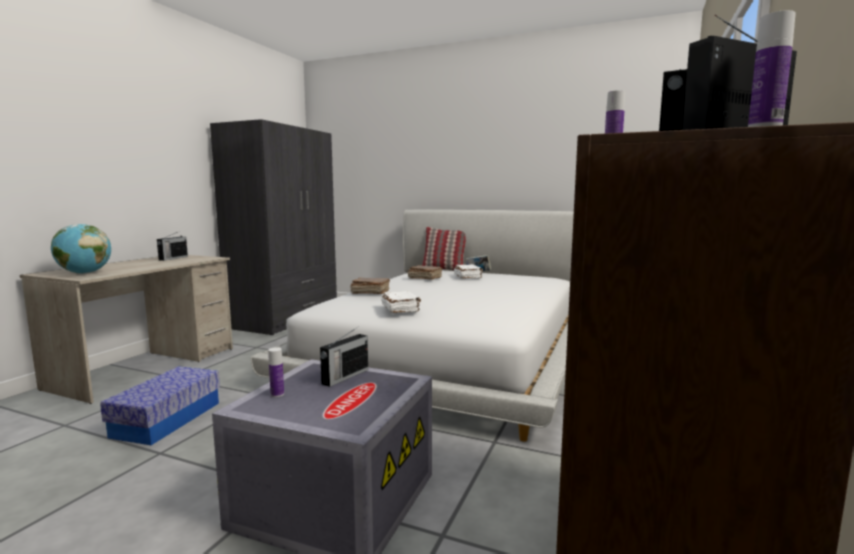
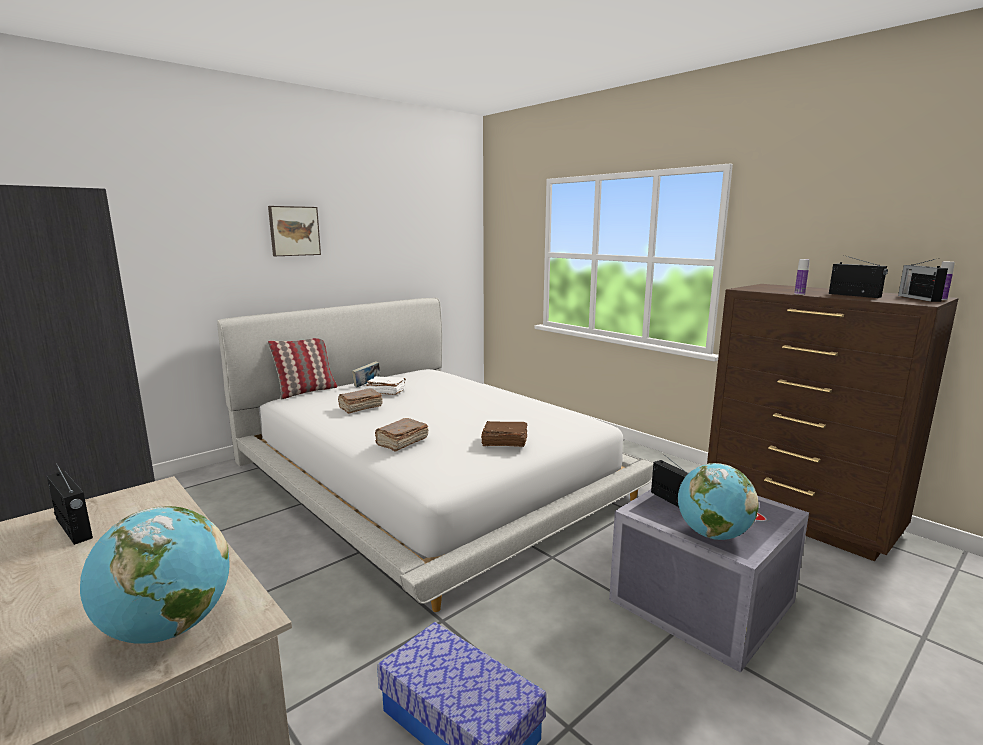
camera: 65 degrees left, 5 degrees up
bottle [268,347,284,397] -> globe [678,463,758,540]
white book [381,291,421,313] -> brown book [481,421,527,447]
none -> picture [268,206,321,256]

